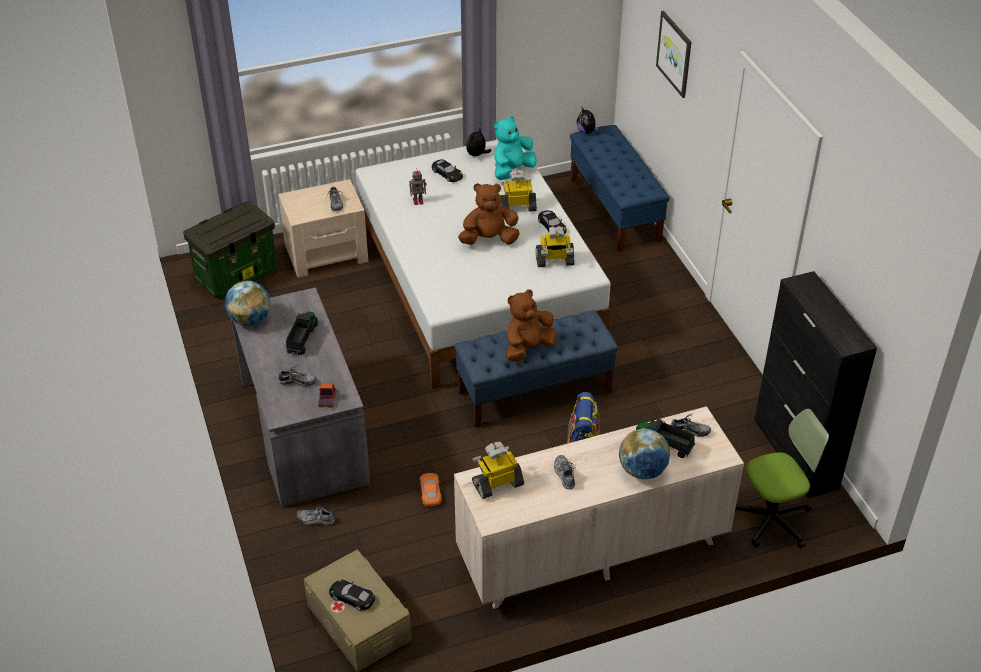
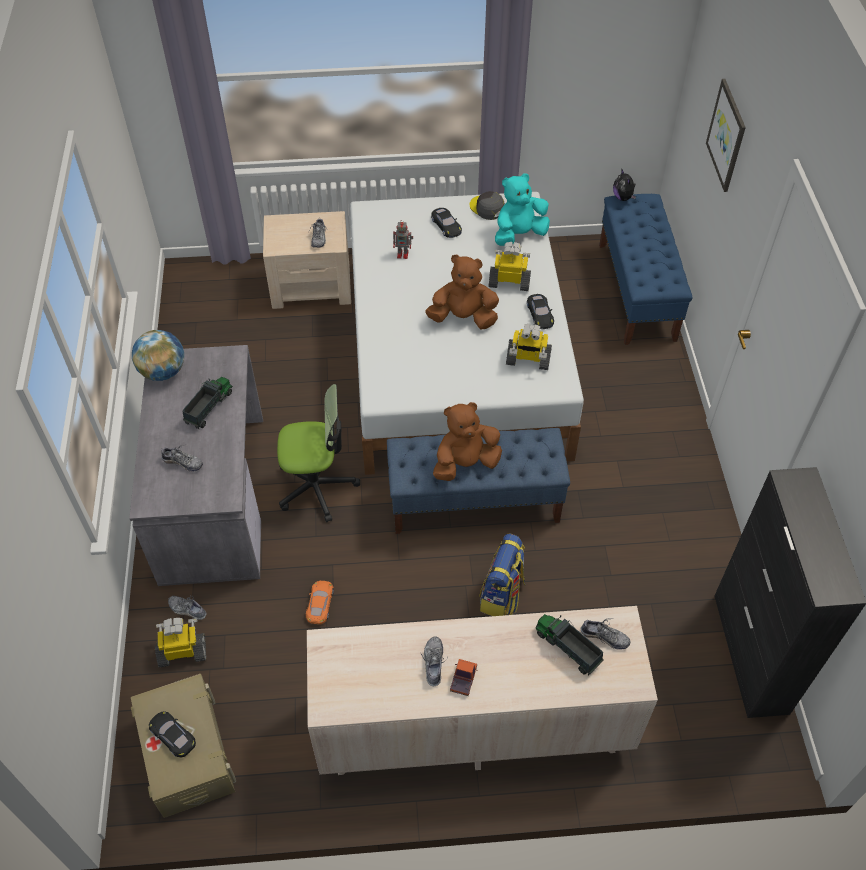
camera: 15 degrees right, 10 degrees up
storage box [183,201,277,298] -> none
toy truck [318,383,337,407] -> toy truck moved to [450,659,477,696]
plush toy [466,128,491,157] -> grey cap [470,191,505,220]
toy robot [472,442,524,499] -> toy robot moved to [155,618,206,667]
globe [619,428,670,479] -> none
office chair [735,409,829,548] -> office chair moved to [277,384,360,522]

